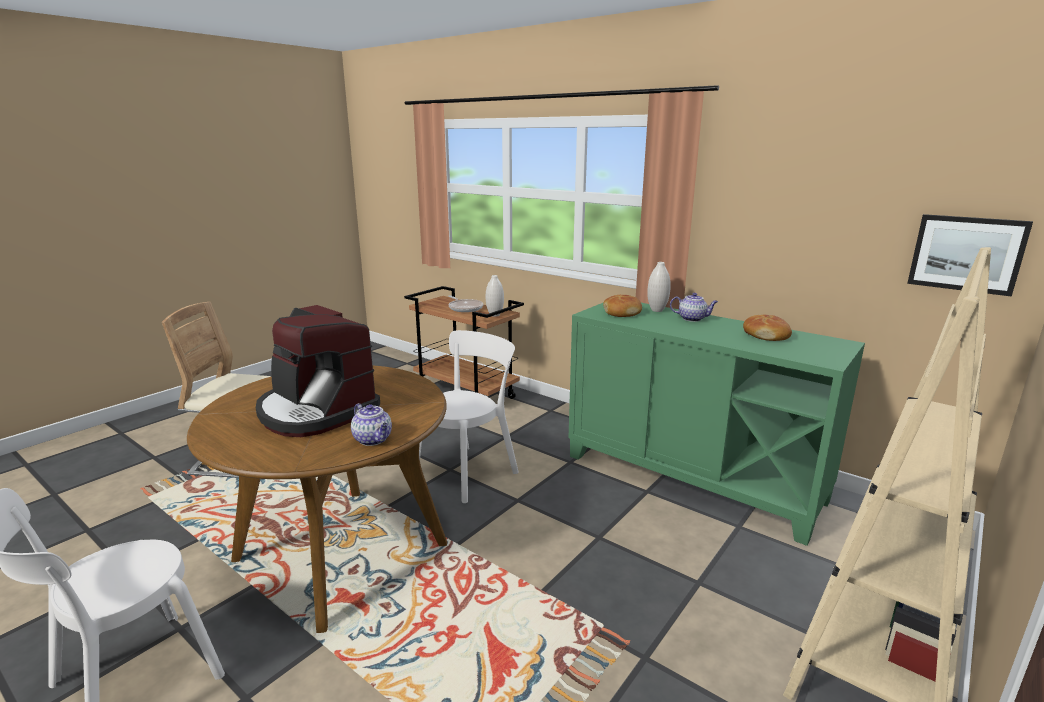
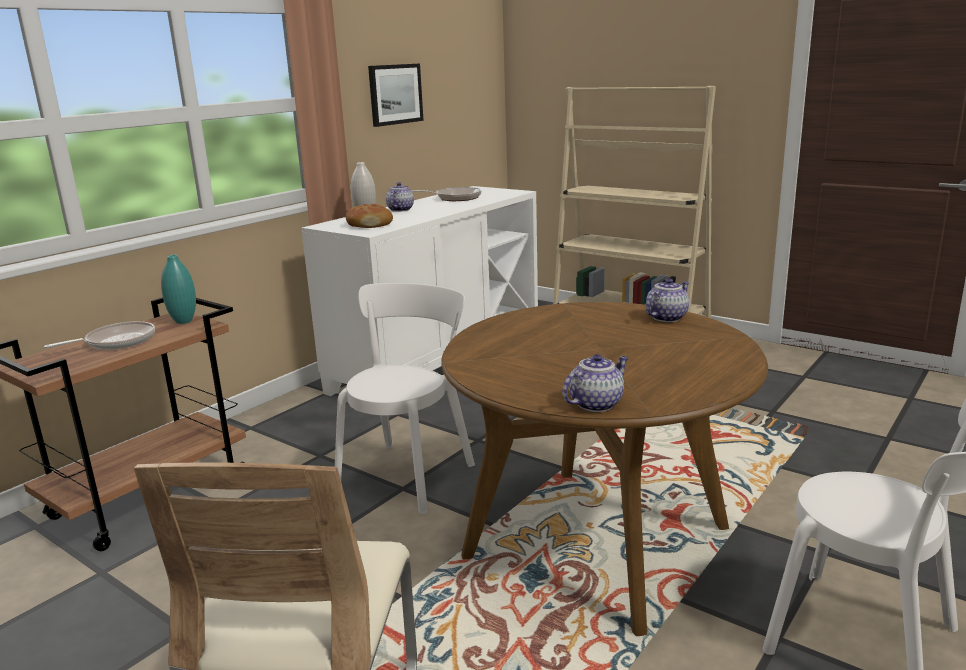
camera: 90 degrees left, 0 degrees up
coffee machine [256,305,380,437] -> none
white chair [419,330,519,503] -> white chair turned 75 degrees clockwise [335,283,475,514]
white vase [486,275,504,317] -> turquoise vase [161,255,196,324]
green cabinet [568,302,865,546] -> white cabinet [301,186,538,396]
bread [743,315,792,341] -> frying pan [410,187,481,201]
picture [907,214,1033,297] -> picture moved to [368,63,424,127]
none -> teapot [562,354,629,412]

